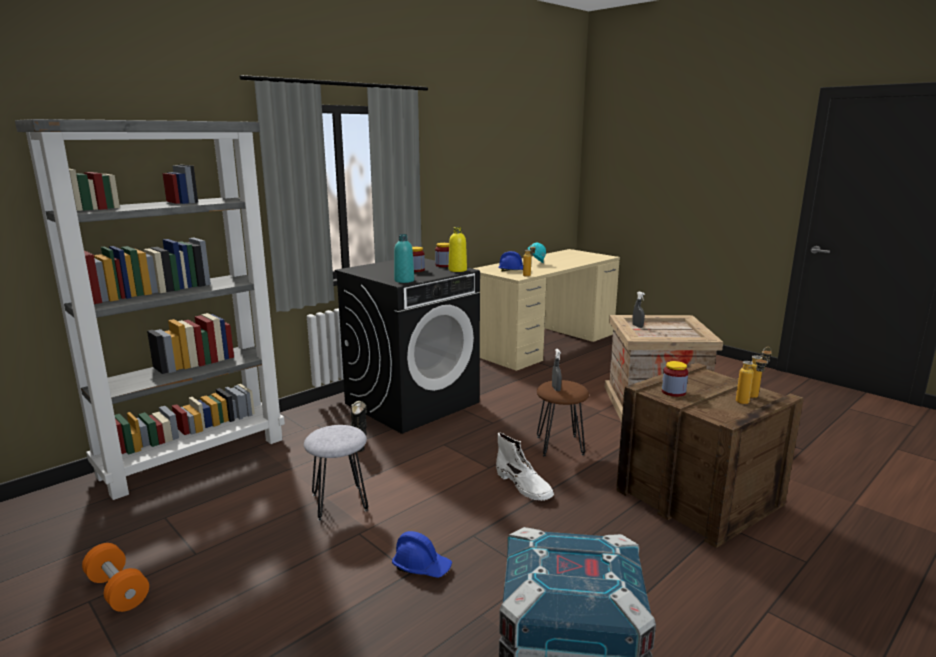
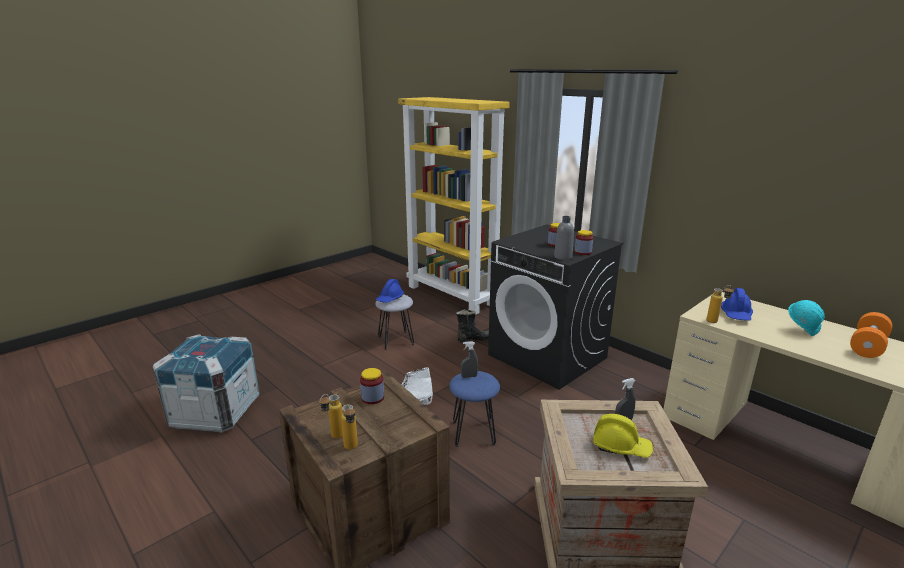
camera: 90 degrees right, 5 degrees up
grey bookcase [15,119,285,500] -> yellow bookcase [398,97,510,314]
orange dumbbell [82,543,149,612] -> orange dumbbell moved to [850,312,892,358]
blue hard hat [392,531,452,578] -> blue hard hat moved to [376,279,404,303]
turquoise bottle [394,234,414,283] -> none
yellow bottle [449,227,467,272] -> grey bottle [554,216,574,260]
brown stool [537,380,589,457] -> blue stool [449,371,500,447]
none -> yellow hard hat [593,414,653,458]

